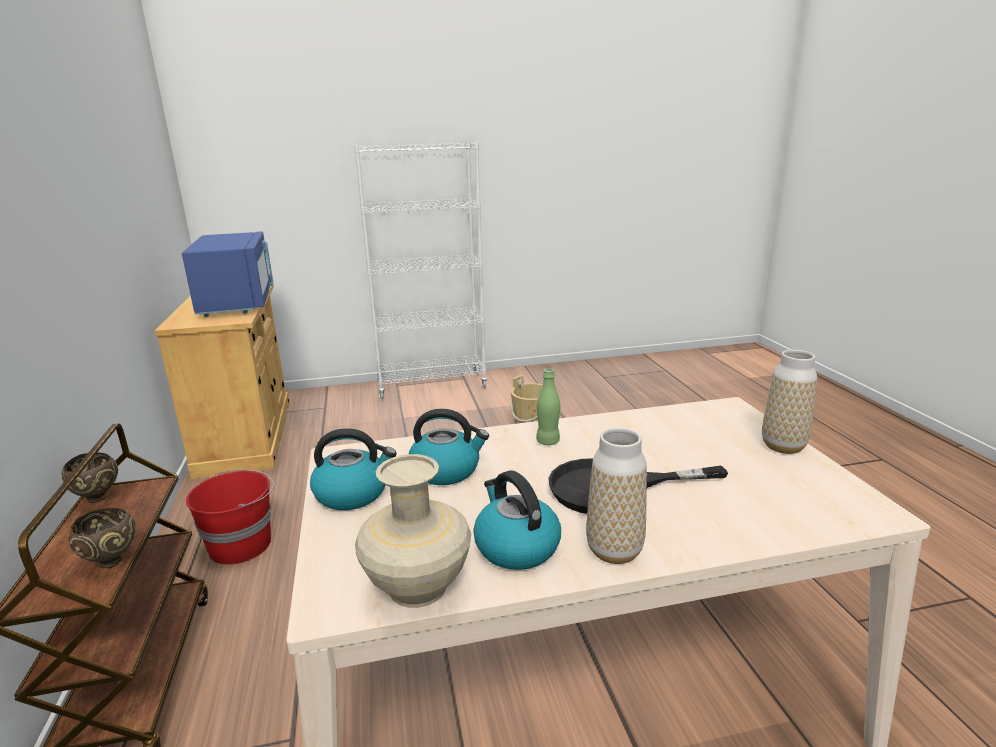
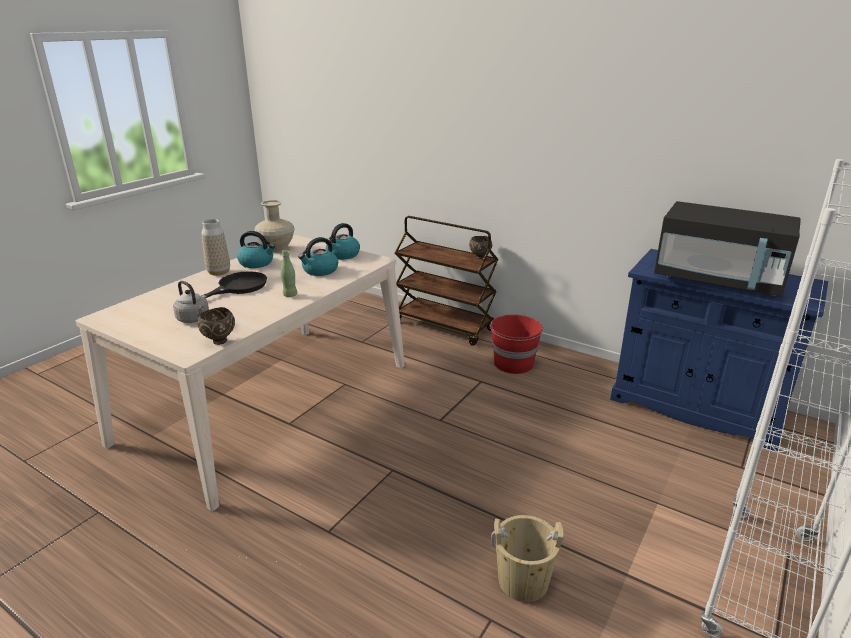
camera: 135 degrees right, 5 degrees up
brown bowl [68,508,136,568] -> brown bowl moved to [198,307,235,345]
beige cabinet [155,284,290,479] -> blue cabinet [610,249,828,451]
blue microwave [182,231,273,317] -> black microwave [654,201,801,296]
vase [762,350,817,454] -> none
none -> grey kettle [173,281,209,323]

